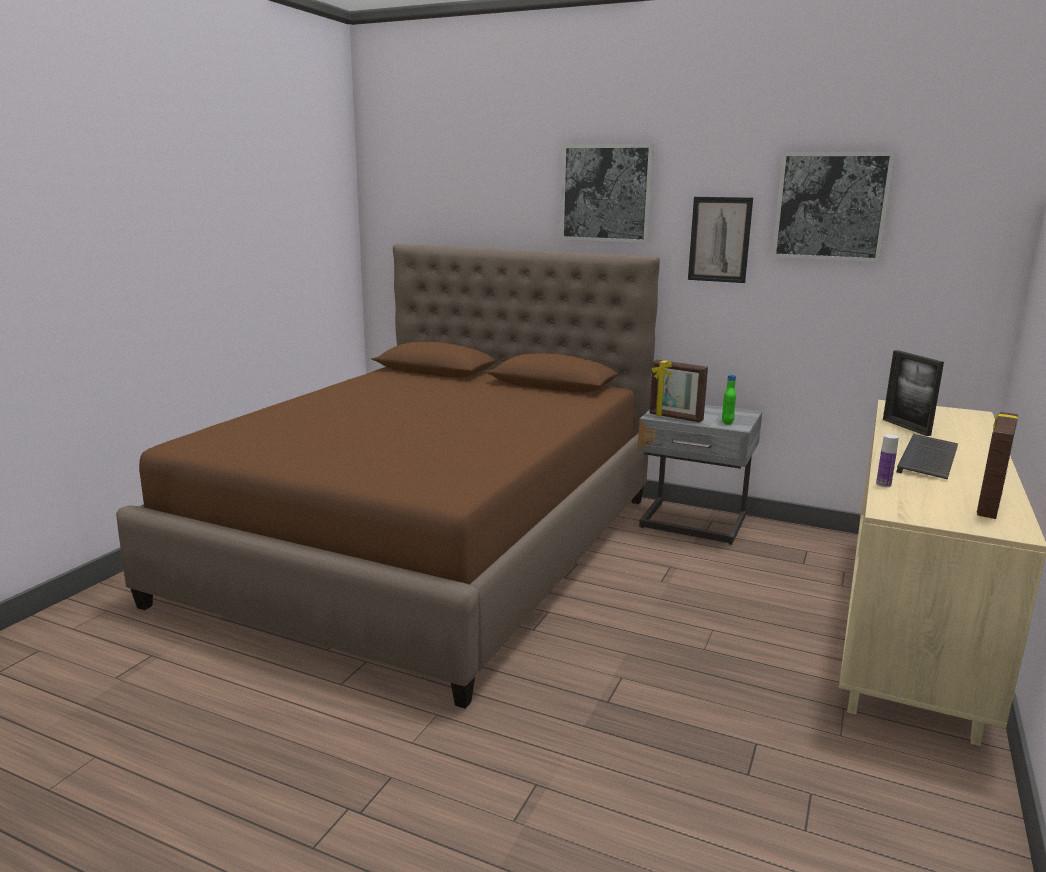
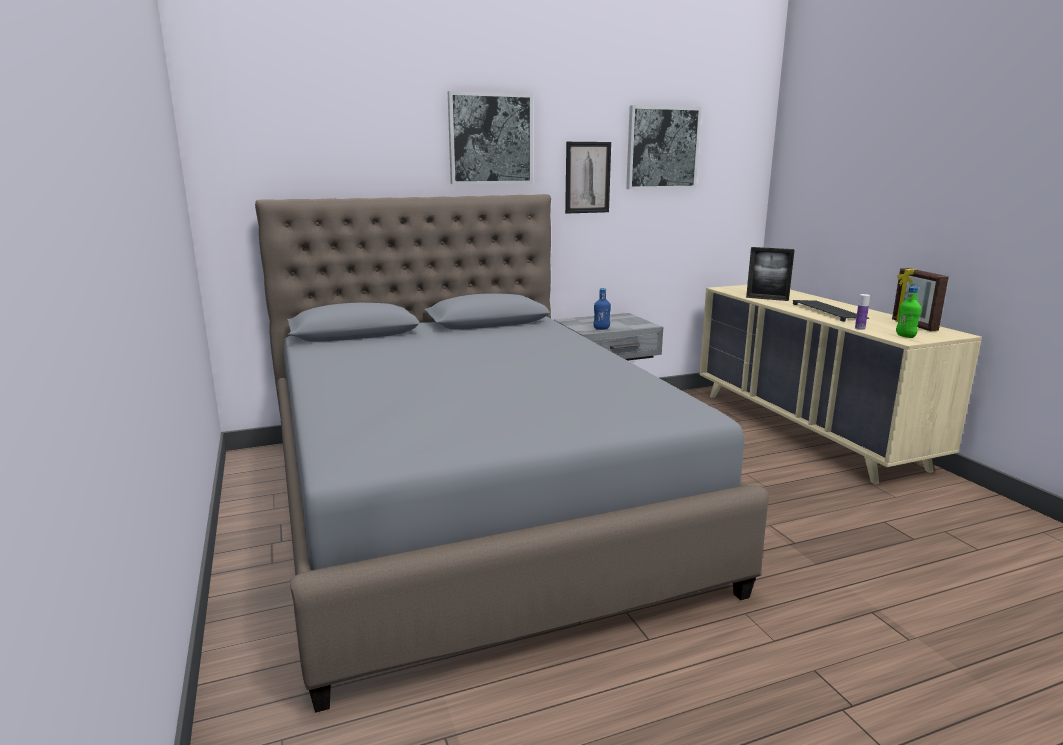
camera: 45 degrees left, 0 degrees up
brown bed [116,244,660,709] -> grey bed [255,194,769,713]
picture frame [650,360,708,423] -> blue bottle [594,288,611,330]
green bottle [722,374,736,425] -> green bottle moved to [896,286,921,338]

